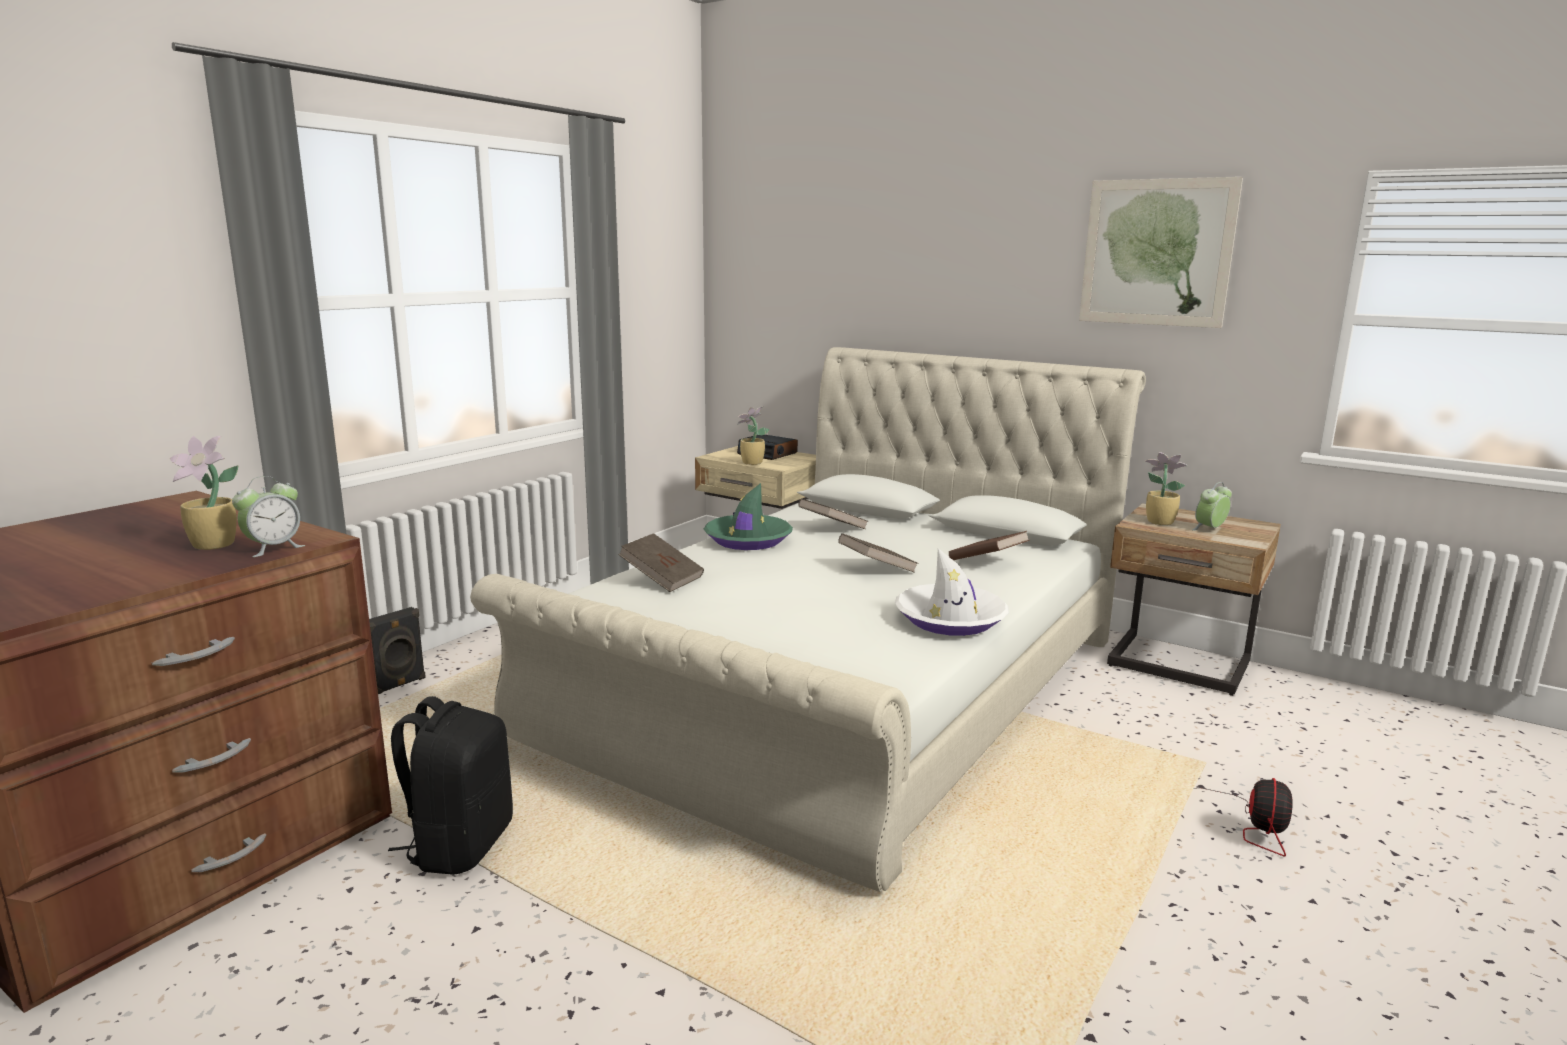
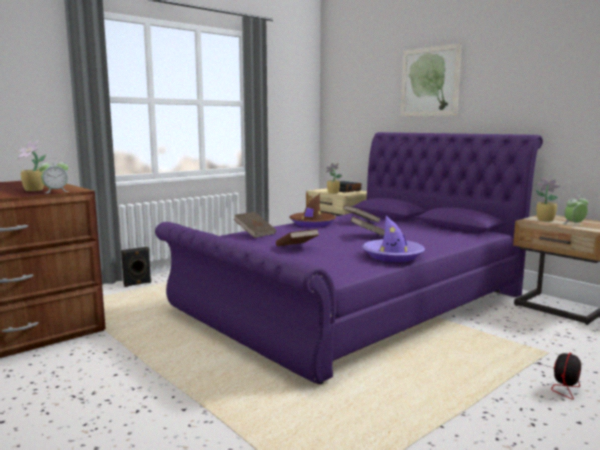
camera: 15 degrees right, 5 degrees down
black backpack [388,696,513,875] -> none
beige bed [470,347,1146,892] -> purple bed [155,132,543,384]
green hat [704,483,793,550] -> brown hat [290,194,336,227]
white hat [895,548,1009,636] -> purple hat [362,216,425,262]
brown book [949,531,1030,560] -> brown book moved to [276,229,319,246]
picture [1079,177,1243,328] -> picture moved to [401,43,462,117]

